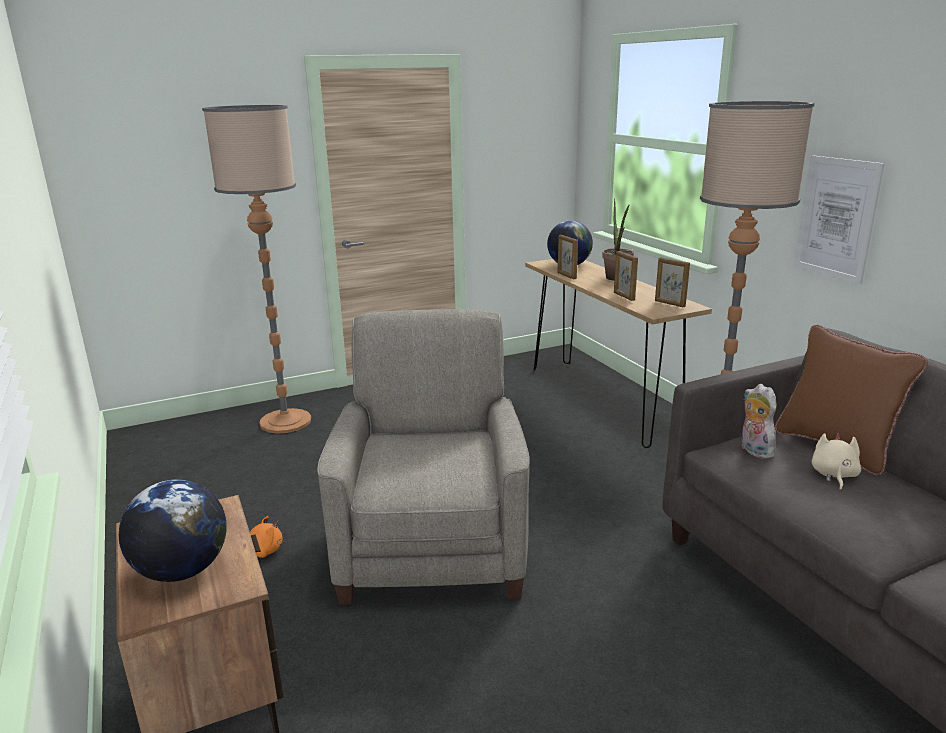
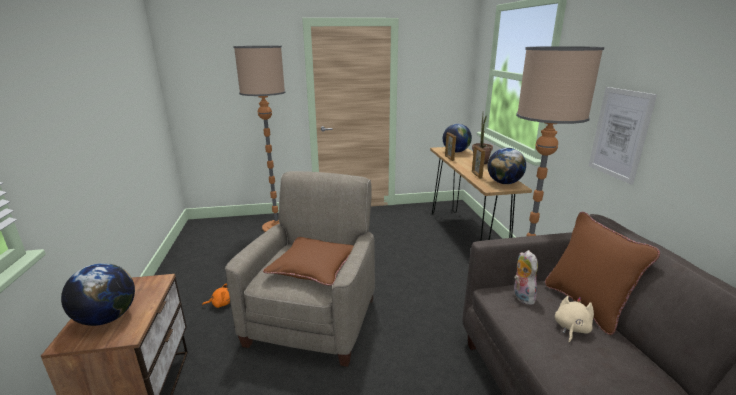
camera: 15 degrees right, 0 degrees up
picture frame [655,257,690,307] -> globe [488,148,526,184]
none -> brown pillow [263,237,354,286]

